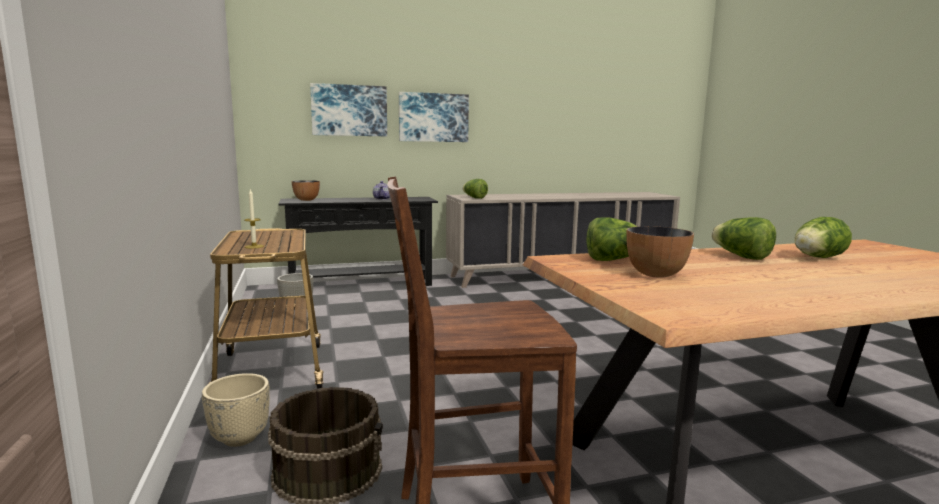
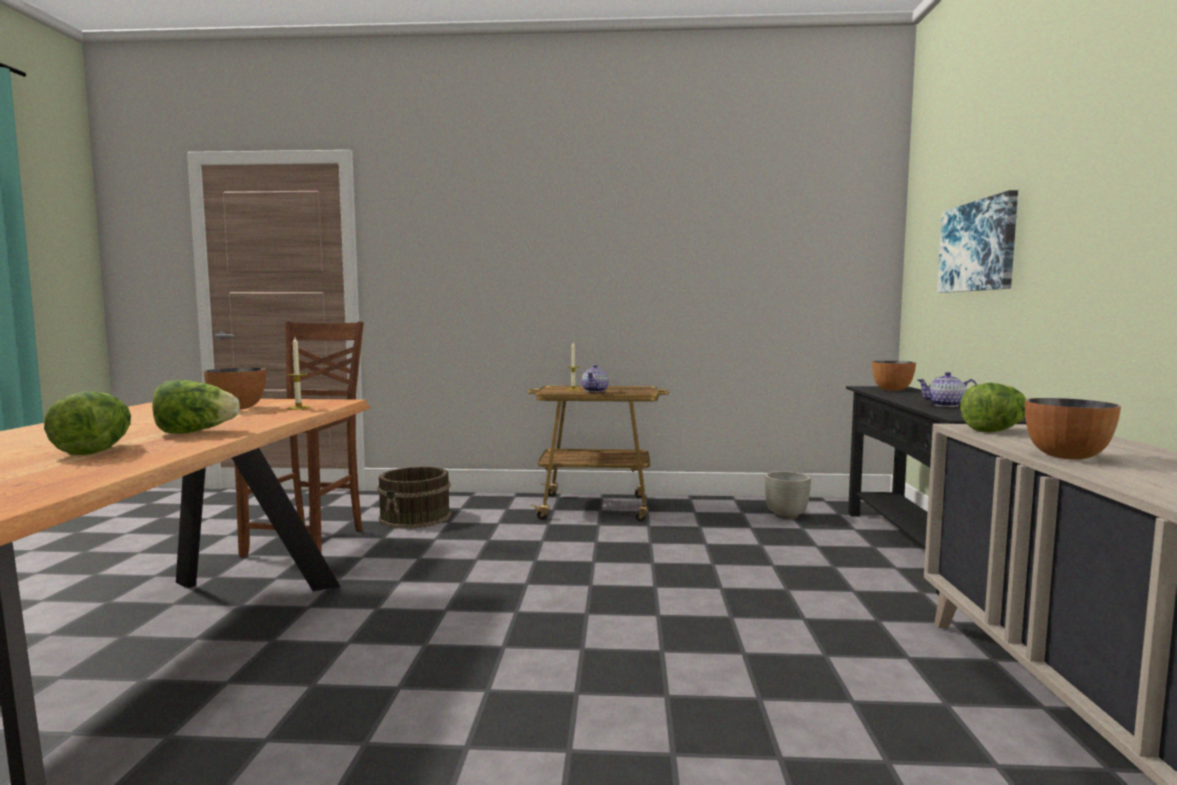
camera: 110 degrees right, 5 degrees down
beige planter [202,373,270,447] -> none
picture [399,92,469,142] -> none
lettuce [586,217,637,261] -> candle [287,337,311,410]
none -> teapot [582,365,609,392]
none -> bowl [1025,398,1121,460]

